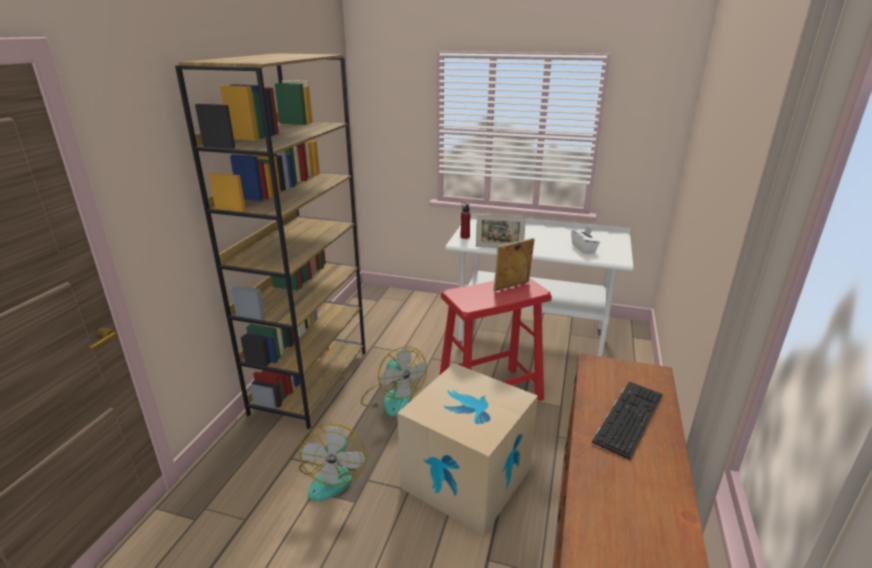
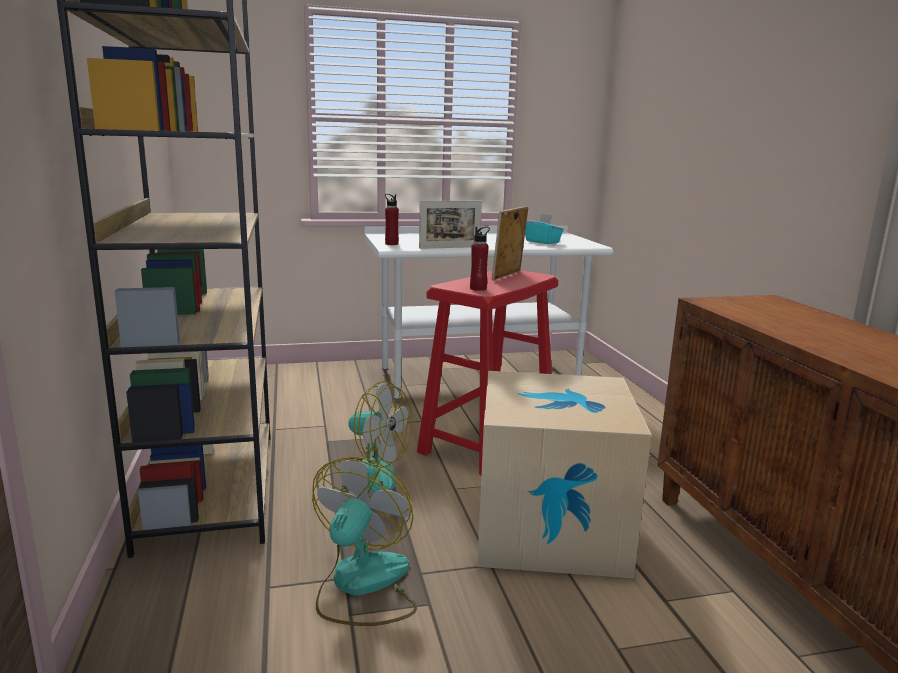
camera: 30 degrees left, 10 degrees down
fan [299,424,367,501] -> fan turned 135 degrees counterclockwise [312,456,417,626]
white tissue box [571,226,600,253] -> turquoise tissue box [525,213,564,244]
keyboard [592,381,663,460] -> none
none -> red bottle [470,226,490,291]

